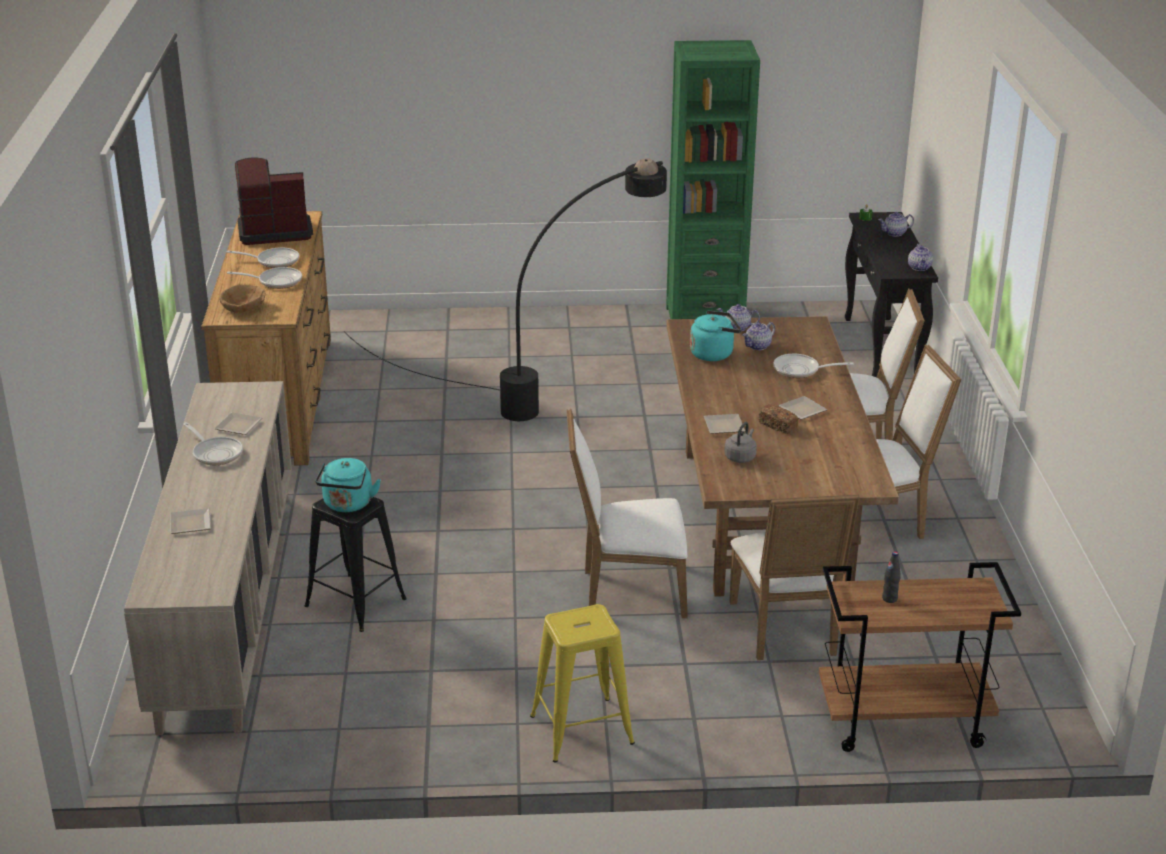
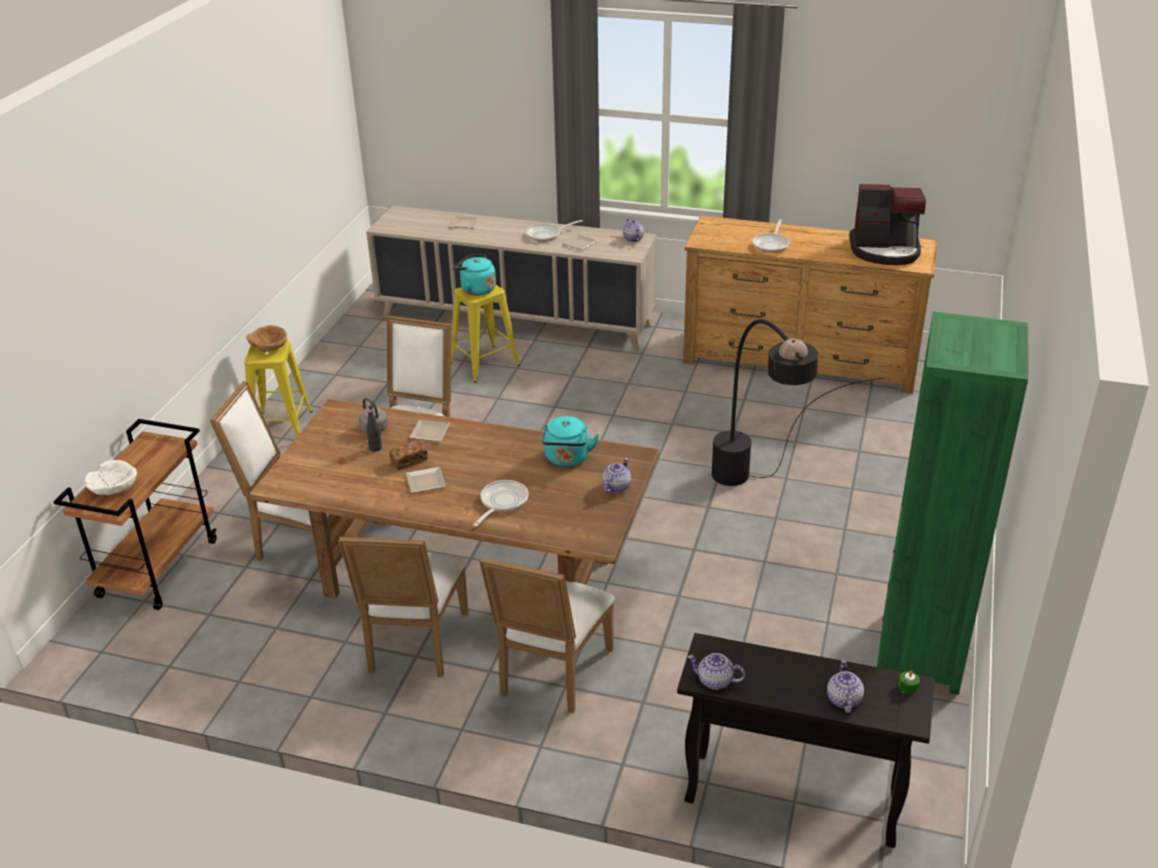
camera: 110 degrees right, 5 degrees up
brown bowl [219,285,265,313] -> brown bowl moved to [246,325,287,352]
frying pan [226,248,299,268] -> none
coffee machine [235,157,313,245] -> coffee machine turned 90 degrees clockwise [849,184,926,265]
black stool [305,497,407,632] -> yellow stool [451,285,520,383]
teapot [743,322,775,350] -> teapot moved to [623,218,644,242]
black bottle [882,551,901,603] -> black bottle moved to [366,410,382,452]
none -> white bowl [85,460,137,495]

